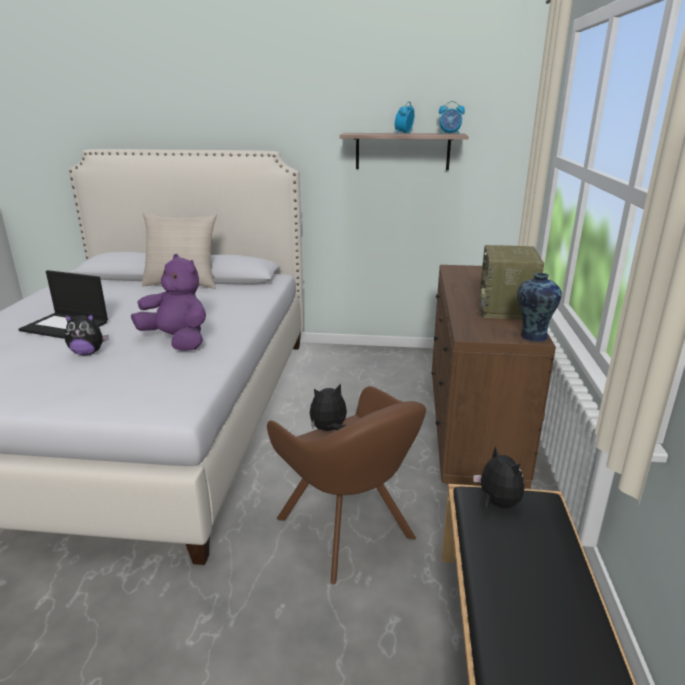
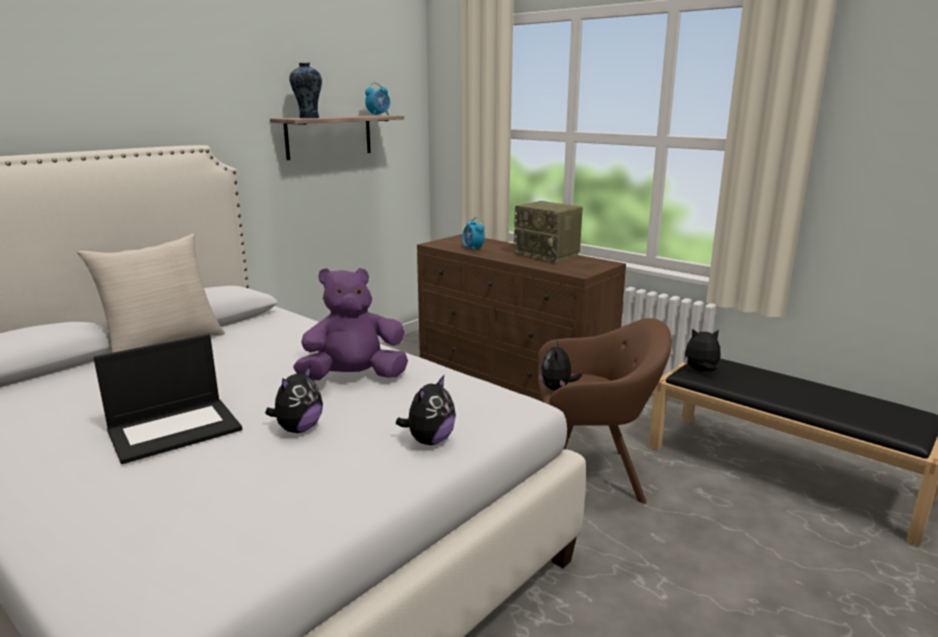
camera: 55 degrees left, 5 degrees down
alarm clock [395,101,414,134] -> alarm clock moved to [462,217,485,251]
vase [517,273,562,342] -> vase moved to [289,63,322,118]
none -> plush toy [396,375,456,445]

